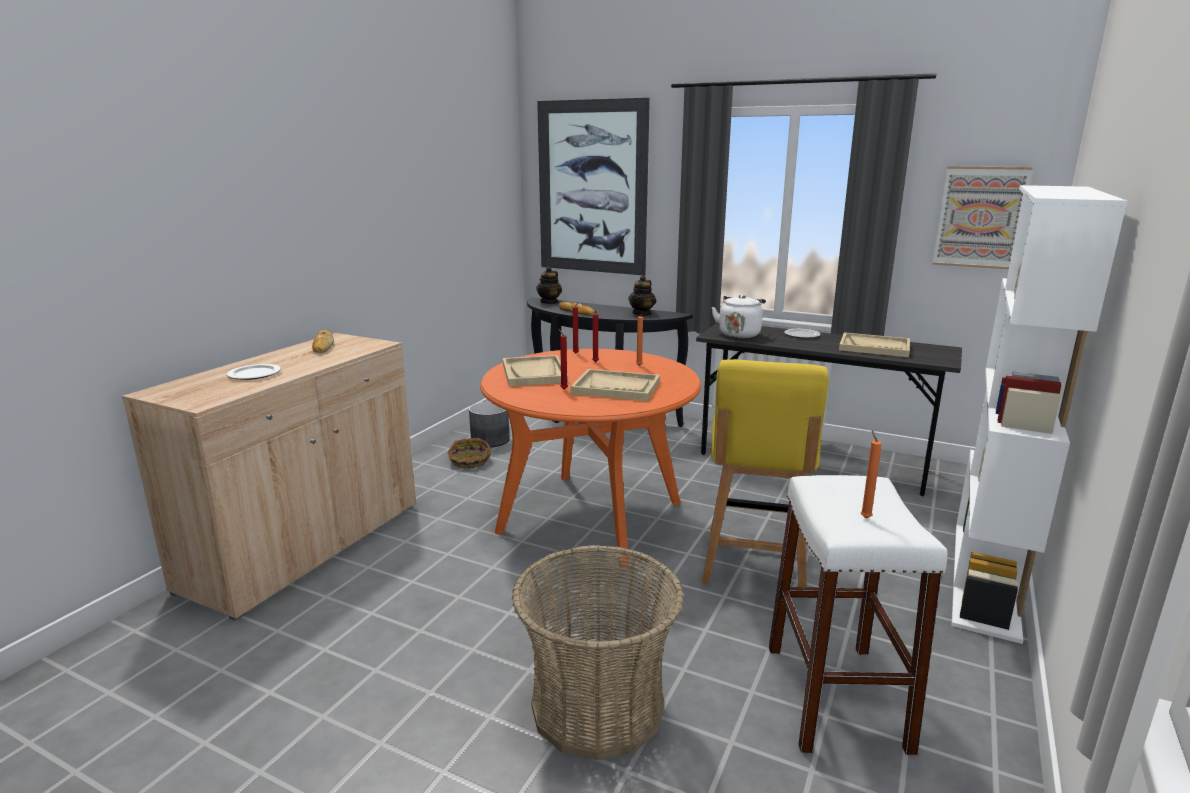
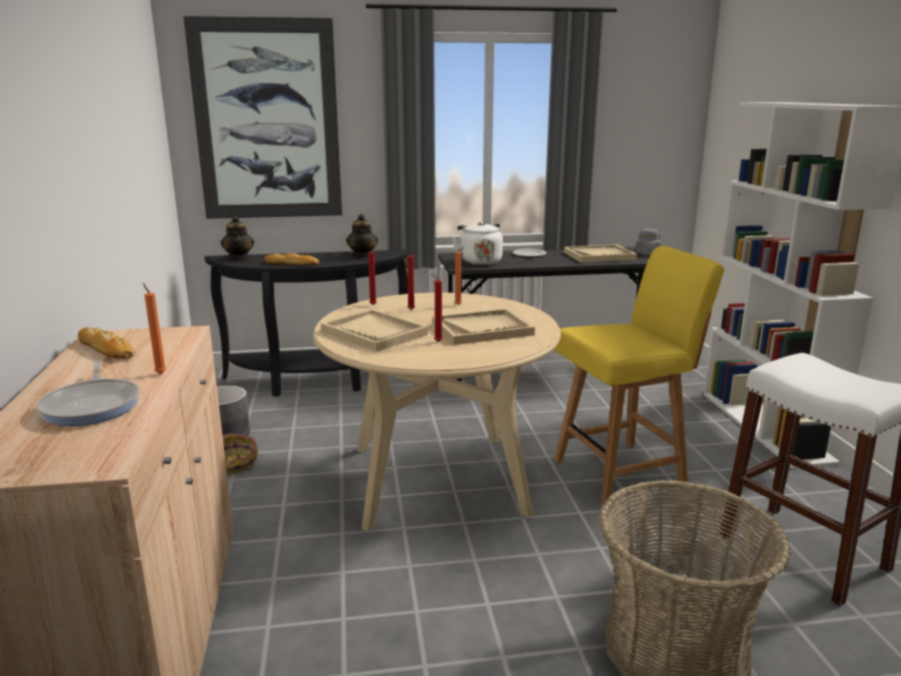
camera: 35 degrees left, 0 degrees up
plate [227,364,281,380] -> frying pan [36,361,140,426]
orange dining table [480,349,701,568] -> beige dining table [313,293,561,531]
yellow chair [702,360,829,587] -> yellow chair turned 90 degrees counterclockwise [554,246,724,505]
orange candle [861,430,882,518] -> orange candle moved to [143,283,166,374]
picture [932,166,1033,269] -> none
none -> grey jar [635,228,662,255]

